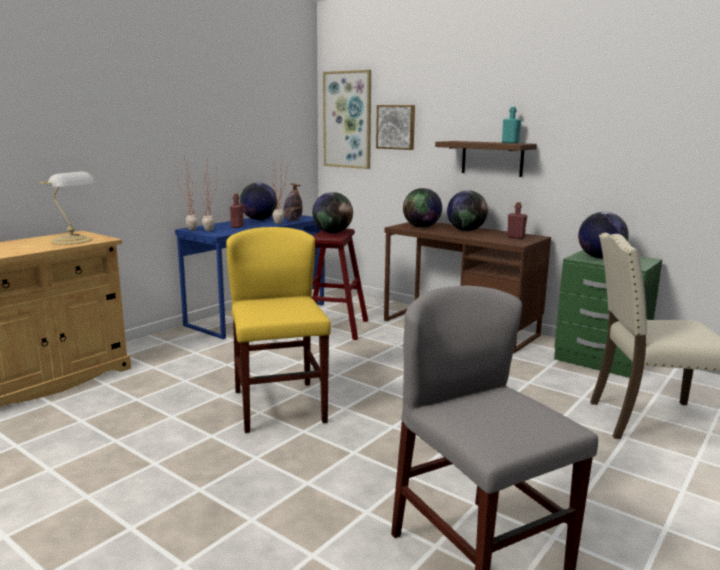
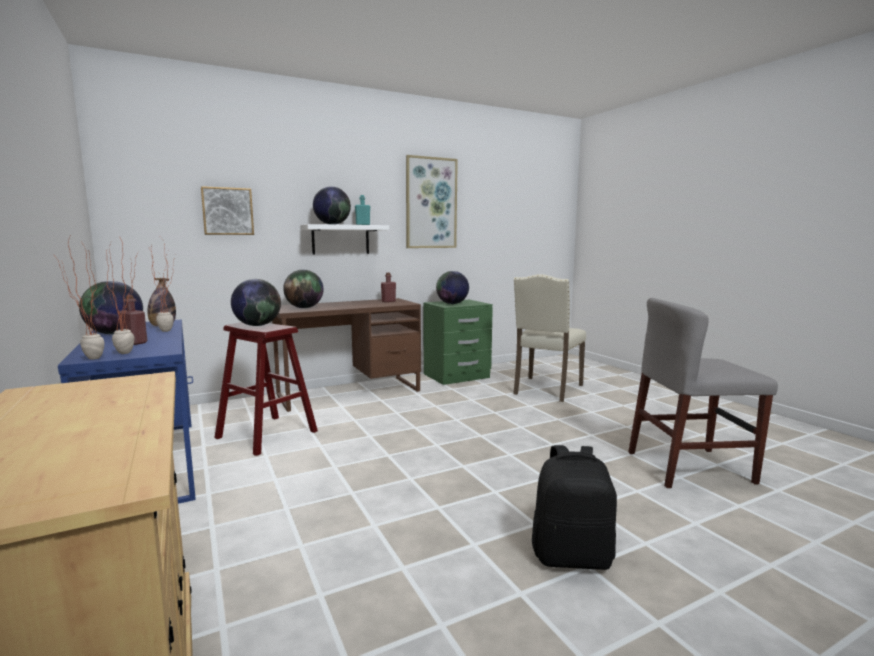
camera: 65 degrees left, 5 degrees down
table lamp [39,172,97,245] -> none
yellow chair [226,227,331,433] -> none
picture [323,70,371,169] -> picture moved to [406,155,458,248]
brown shelf [435,141,537,177] -> white shelf [300,224,389,254]
globe [447,190,488,231] -> globe moved to [313,186,351,224]
none -> black backpack [532,445,617,570]

